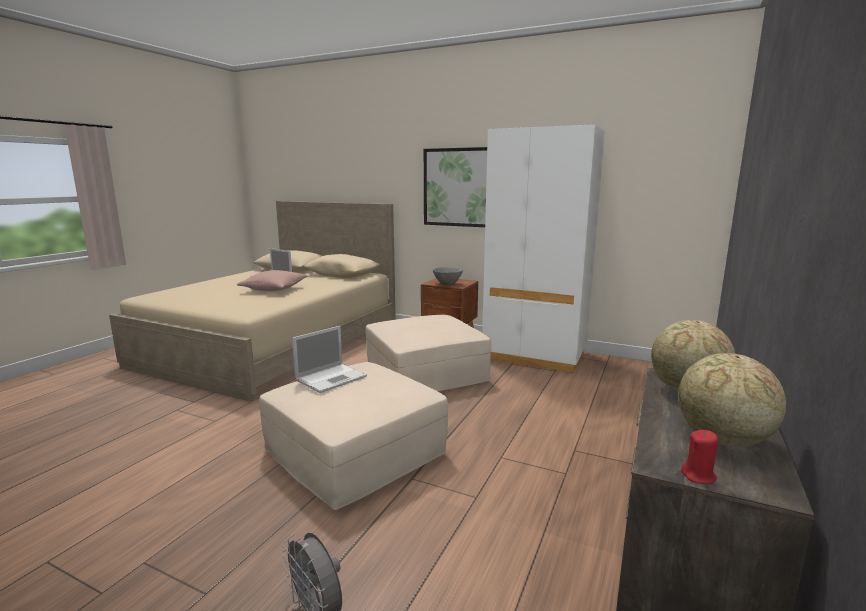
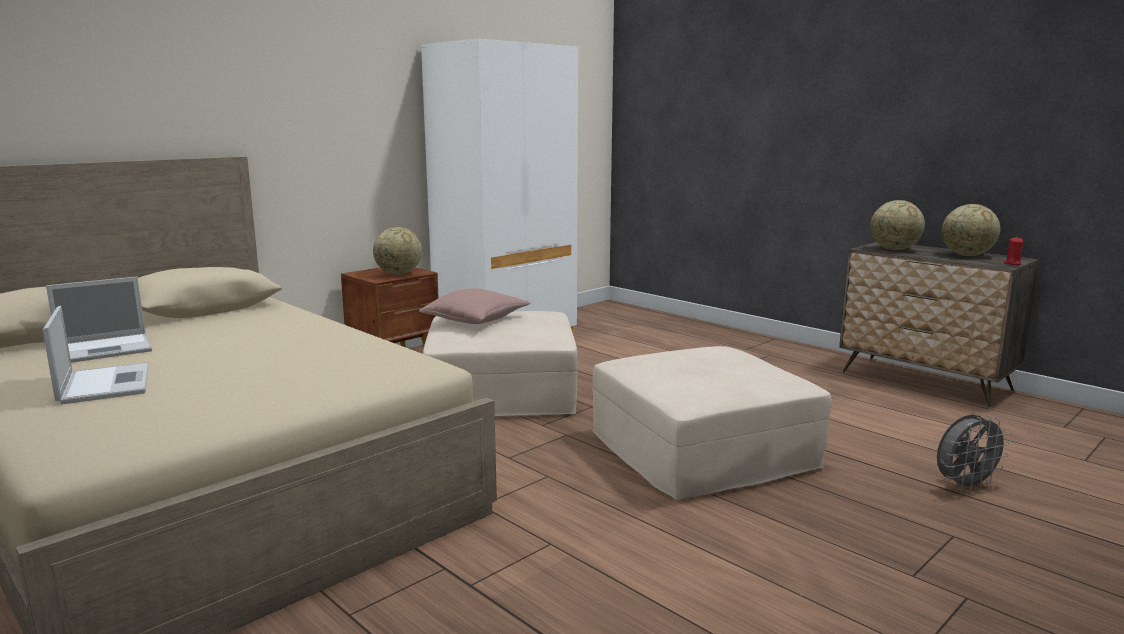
camera: 70 degrees left, 0 degrees up
pink pillow [237,270,308,291] -> pink pillow moved to [419,289,530,324]
laptop [292,326,367,393] -> laptop moved to [43,306,149,404]
picture [424,147,487,227] -> none
grey bowl [433,267,463,285] -> globe [373,227,422,275]

